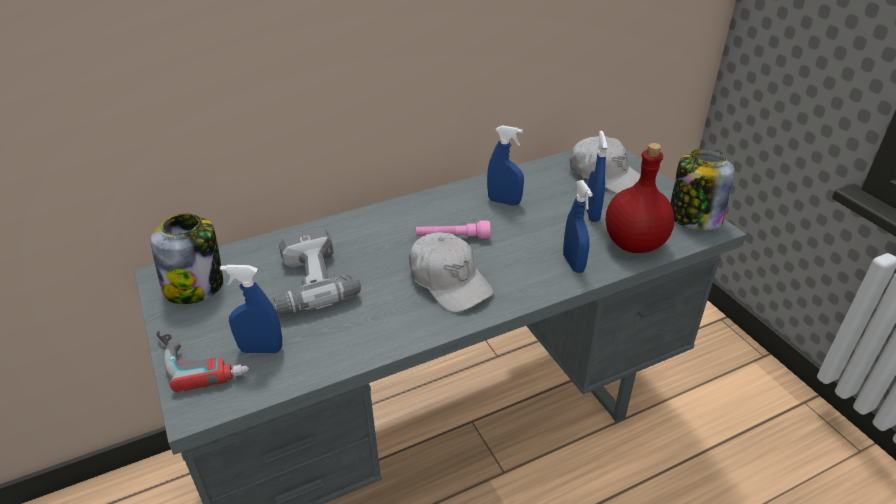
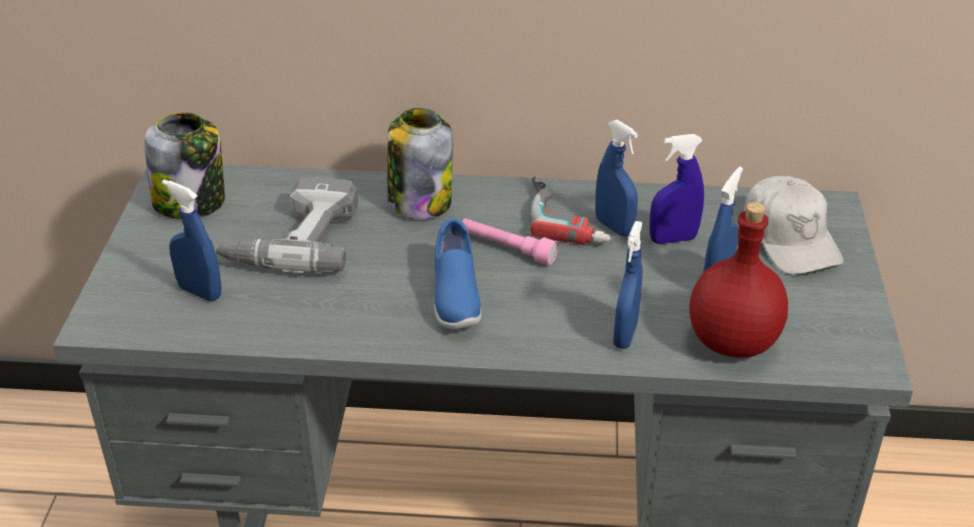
camera: 30 degrees right, 0 degrees up
power drill [157,331,249,392] -> power drill moved to [530,176,611,245]
white cap [409,232,494,313] -> blue shoe [434,218,482,329]
jar [671,149,735,231] -> jar moved to [387,108,453,219]
none -> blue spray bottle [649,134,704,244]

